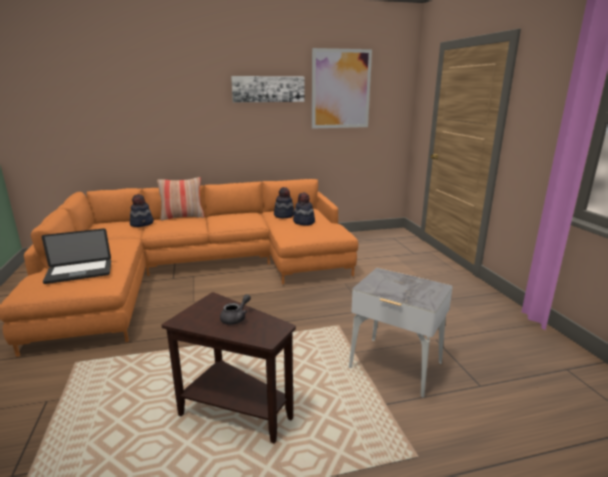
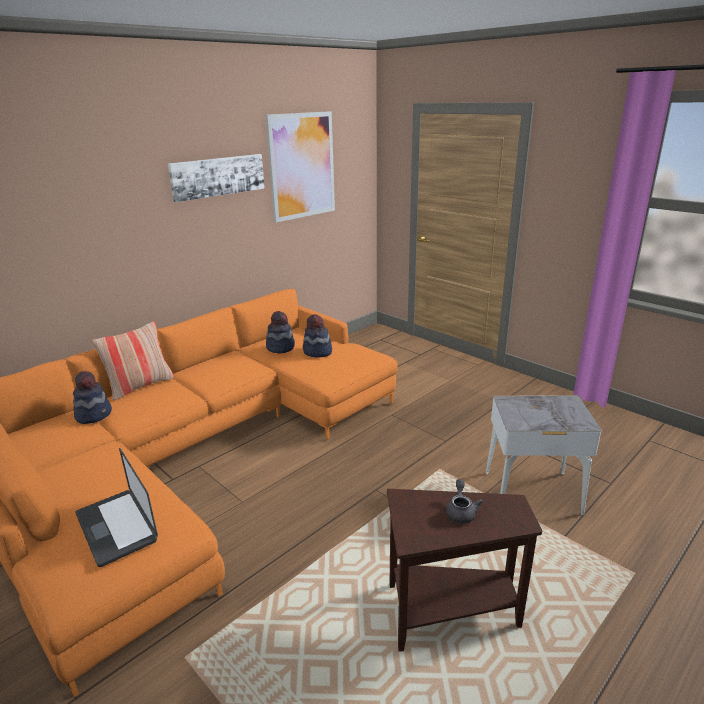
camera: 30 degrees left, 5 degrees up
laptop [42,228,111,284] -> laptop turned 105 degrees clockwise [75,448,158,567]

